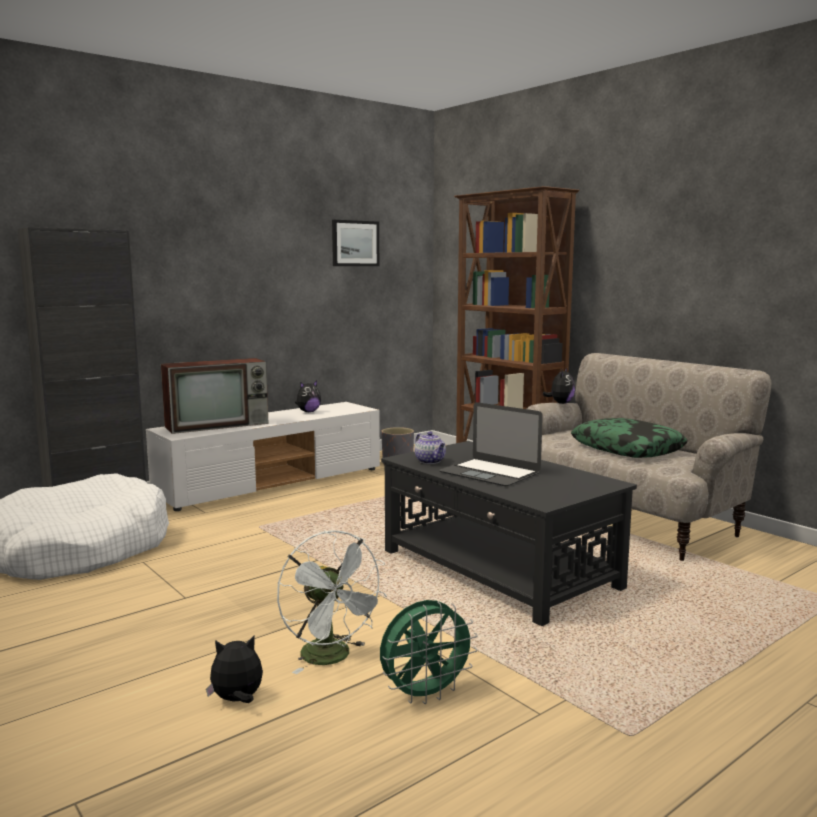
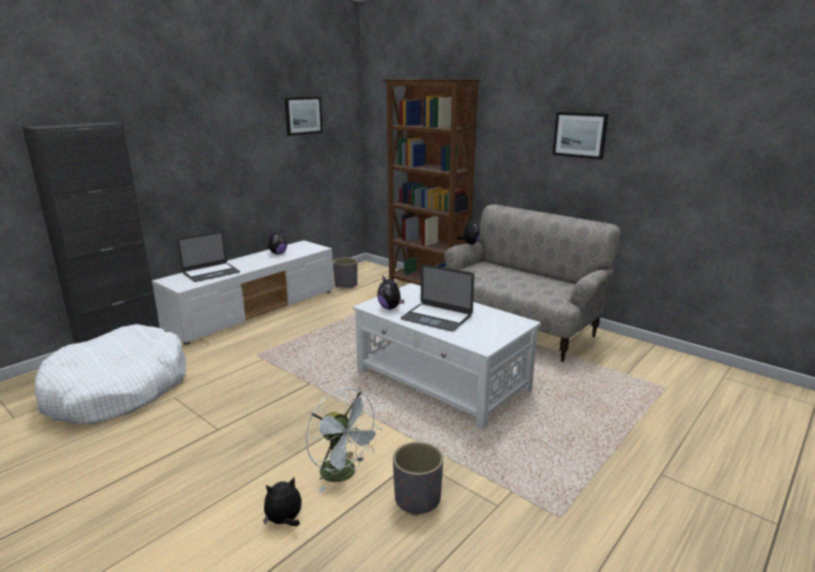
camera: 10 degrees left, 10 degrees up
television [161,358,269,434] -> laptop [177,231,240,282]
green fan [380,600,478,704] -> grey planter [393,442,443,516]
black coffee table [381,441,637,626] -> white coffee table [353,283,541,430]
teapot [414,432,446,464] -> plush toy [377,275,404,309]
pillow [571,418,688,458] -> none
none -> picture [552,112,608,160]

